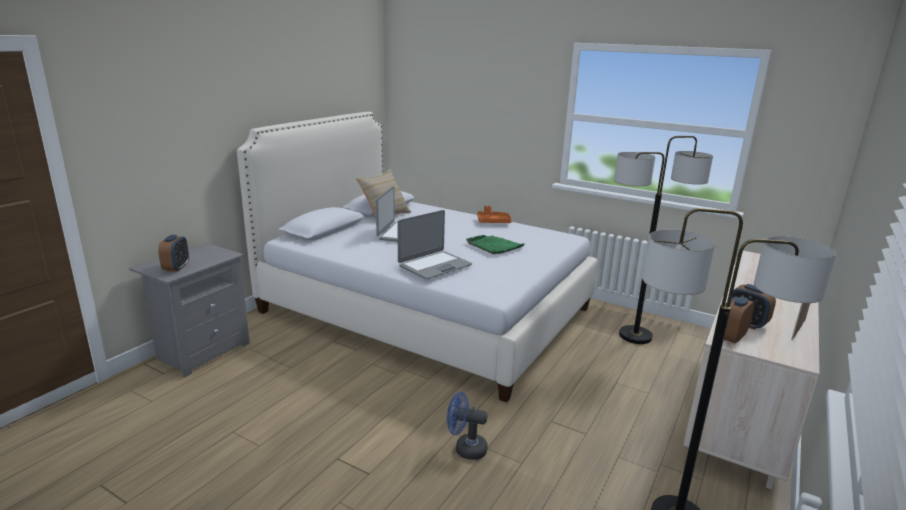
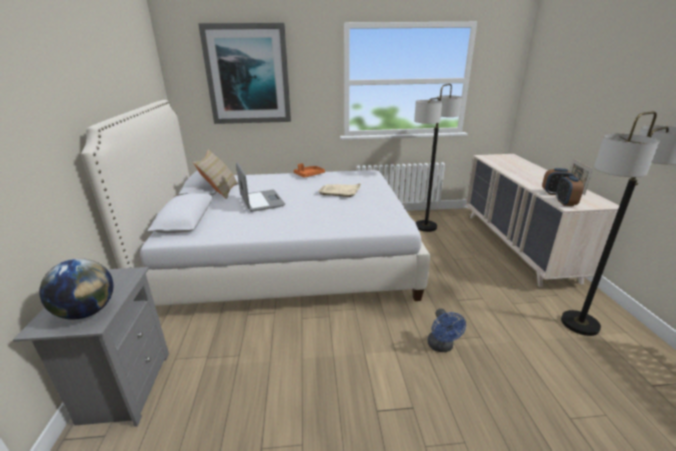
camera: 35 degrees left, 5 degrees up
alarm clock [158,235,189,272] -> globe [39,258,114,319]
laptop [398,210,472,279] -> none
blue fan [447,392,488,460] -> blue fan turned 75 degrees counterclockwise [427,309,466,352]
green tray [466,235,525,254] -> beige tray [318,183,361,197]
none -> picture [198,23,291,124]

